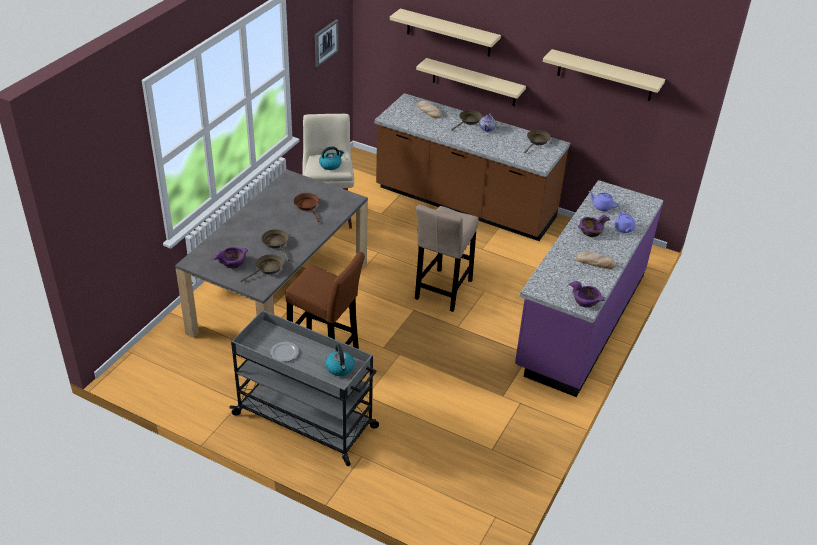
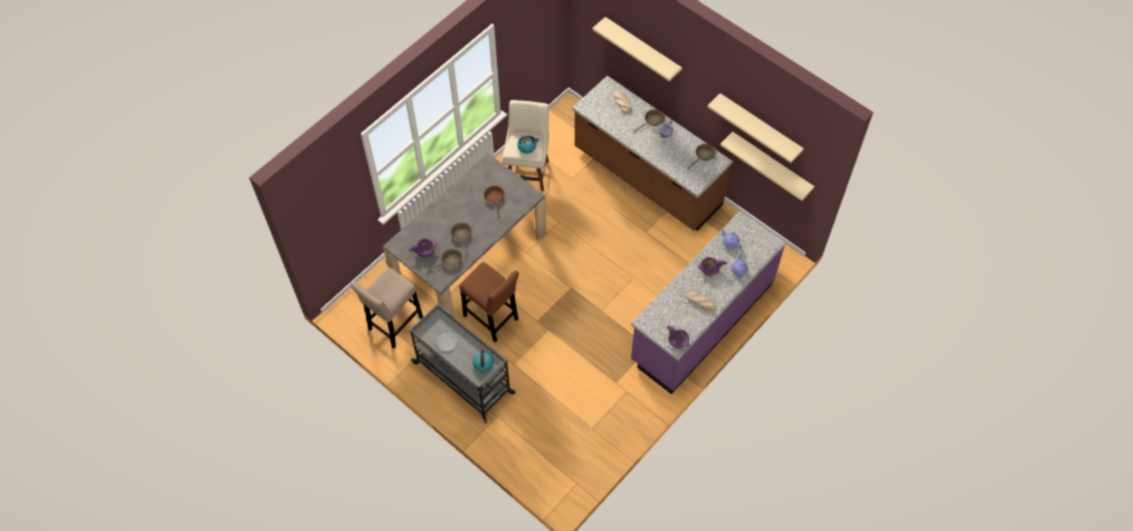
camera: 15 degrees right, 20 degrees up
picture [315,19,339,67] -> none
beige stool [415,205,479,312] -> beige stool moved to [350,267,423,349]
beige shelf [416,58,526,106] -> beige shelf moved to [720,132,814,201]

